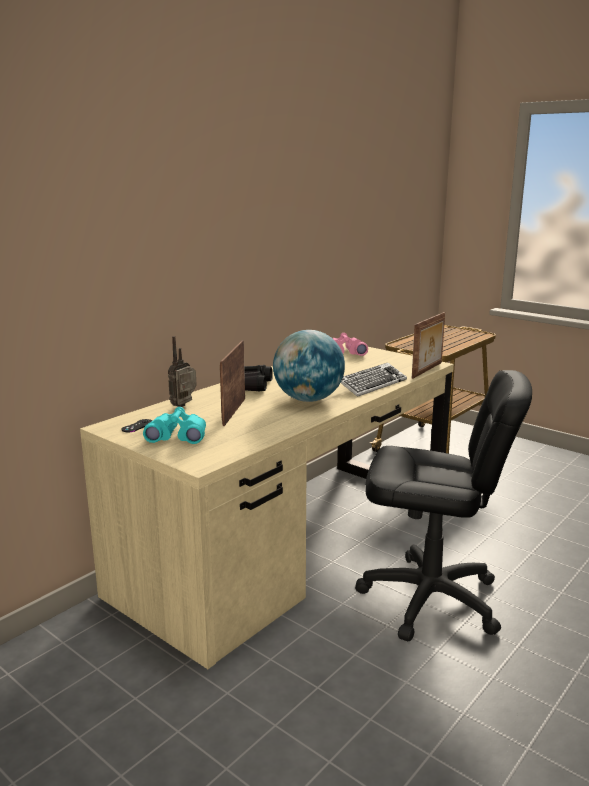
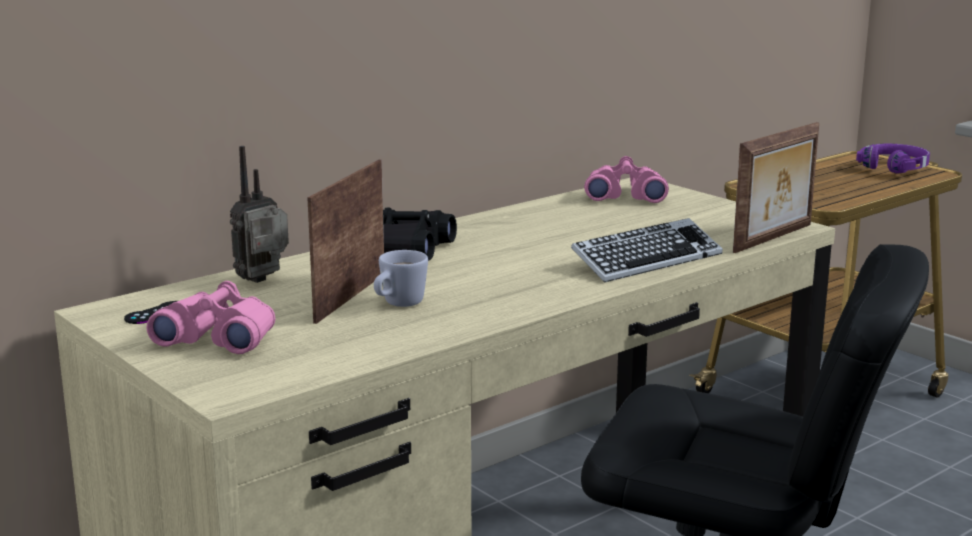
camera: 10 degrees right, 0 degrees up
turquoise binoculars [143,407,206,444] -> pink binoculars [146,281,276,354]
globe [273,330,345,402] -> none
none -> white mug [374,250,428,307]
none -> purple headphones [856,143,930,173]

